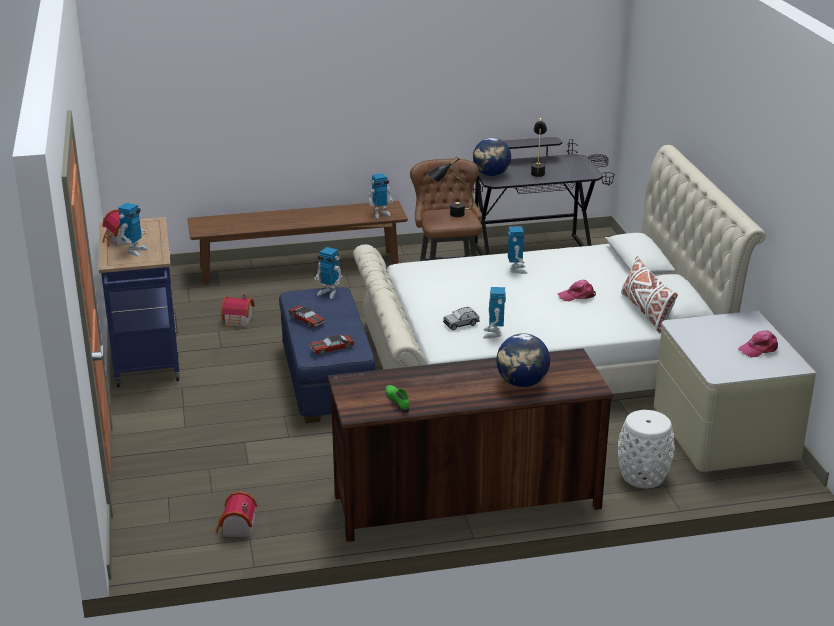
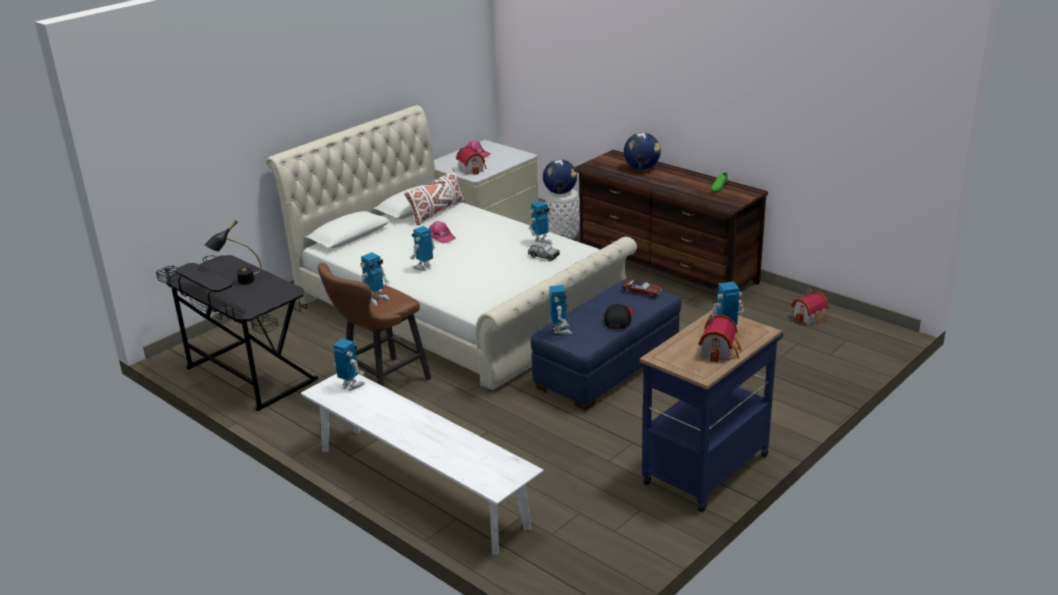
camera: 125 degrees left, 0 degrees up
brown bench [187,201,408,285] -> white bench [301,374,544,555]
toy house [221,293,255,329] -> toy house moved to [456,146,487,175]
toy car [289,305,325,328] -> cap [604,304,634,329]
black table lamp [427,156,473,217] -> toy robot [361,252,390,306]
globe [473,138,511,176] -> globe moved to [543,159,577,194]

